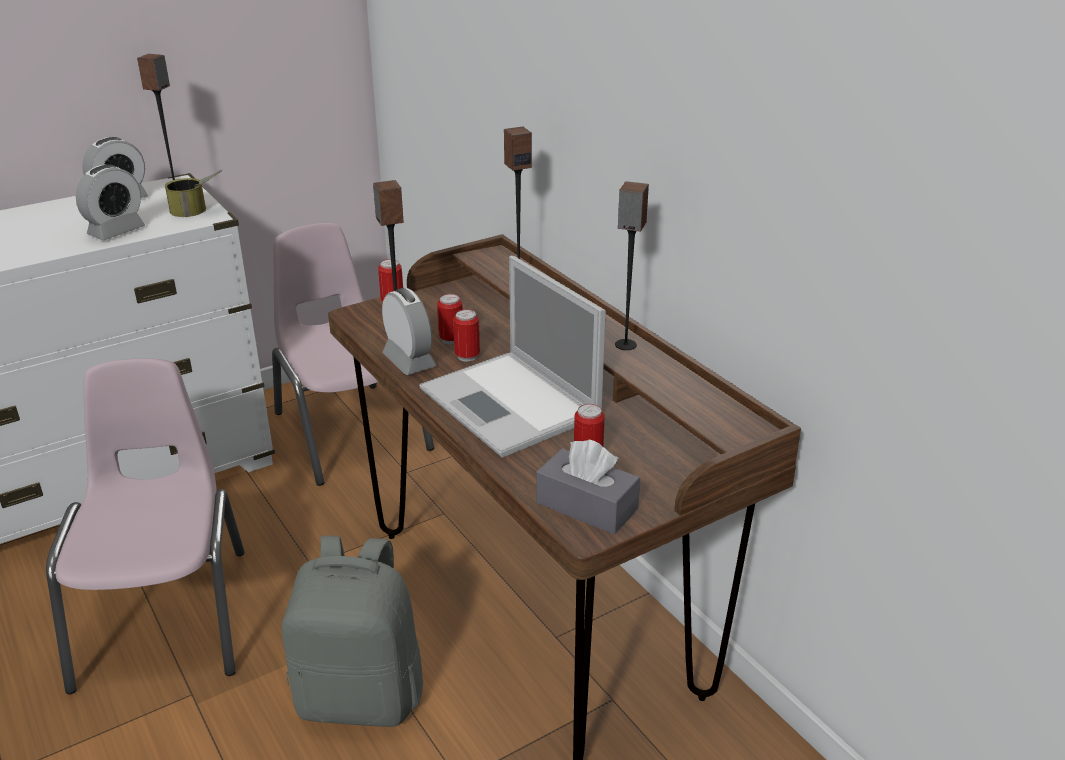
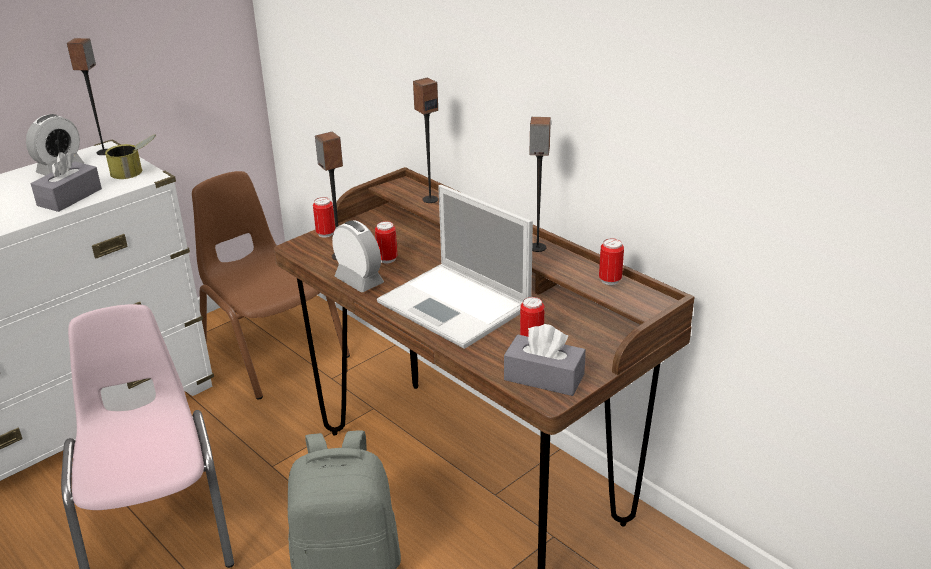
camera: 10 degrees left, 0 degrees up
alarm clock [76,164,145,240] -> grey tissue box [31,152,102,212]
pink chair [272,223,434,486] -> brown chair [192,171,350,400]
can [453,309,480,362] -> can moved to [599,238,624,285]

